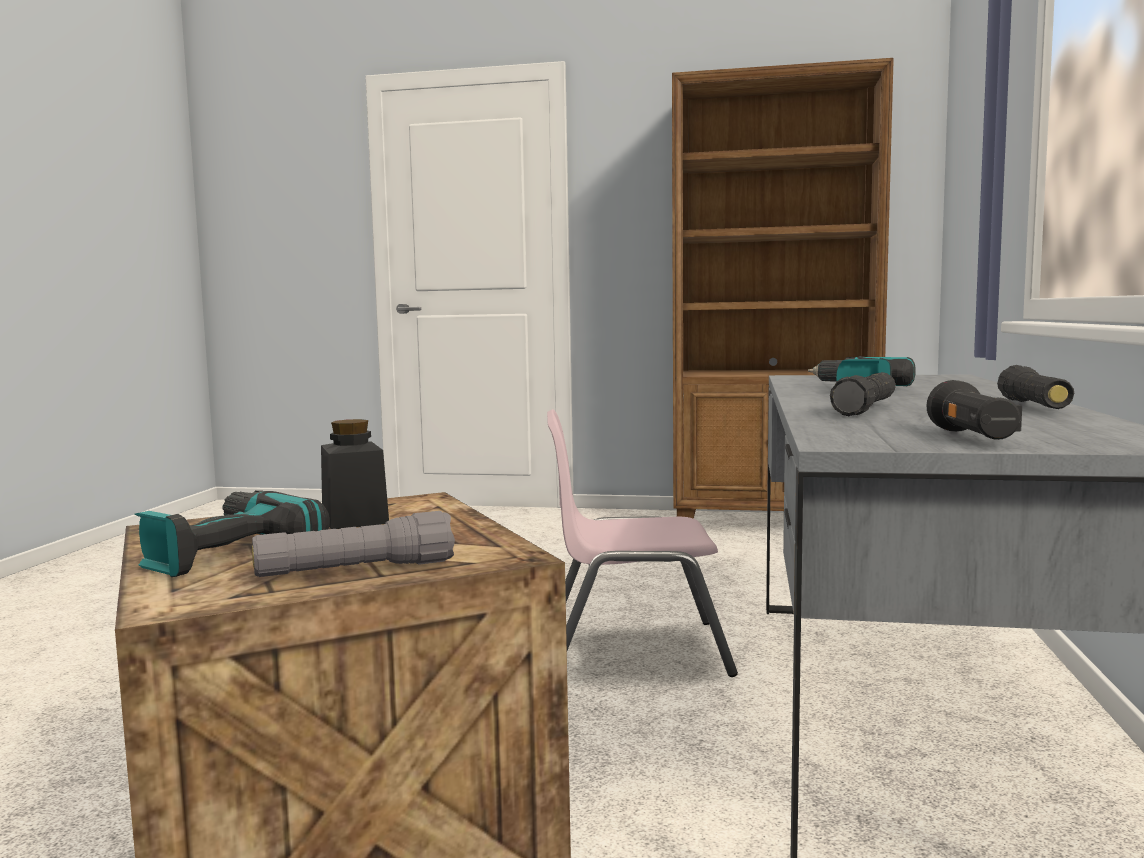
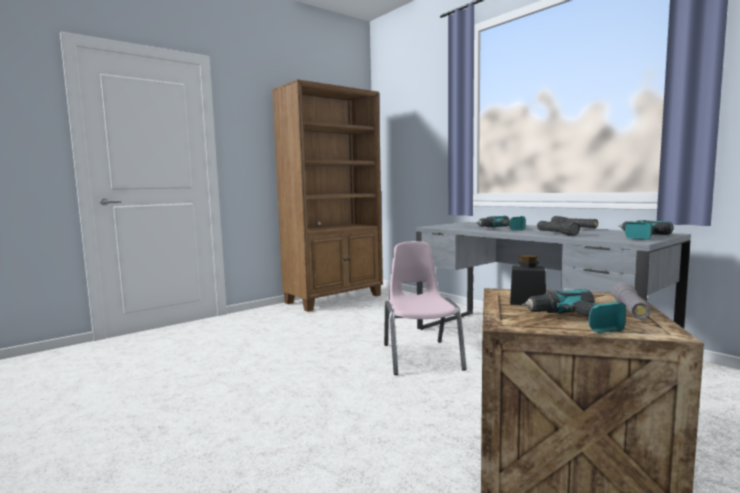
camera: 50 degrees left, 0 degrees up
pink chair [547,409,738,677] -> pink chair turned 135 degrees clockwise [384,241,467,375]
black flashlight [926,380,1022,440] -> power drill [618,220,673,240]

